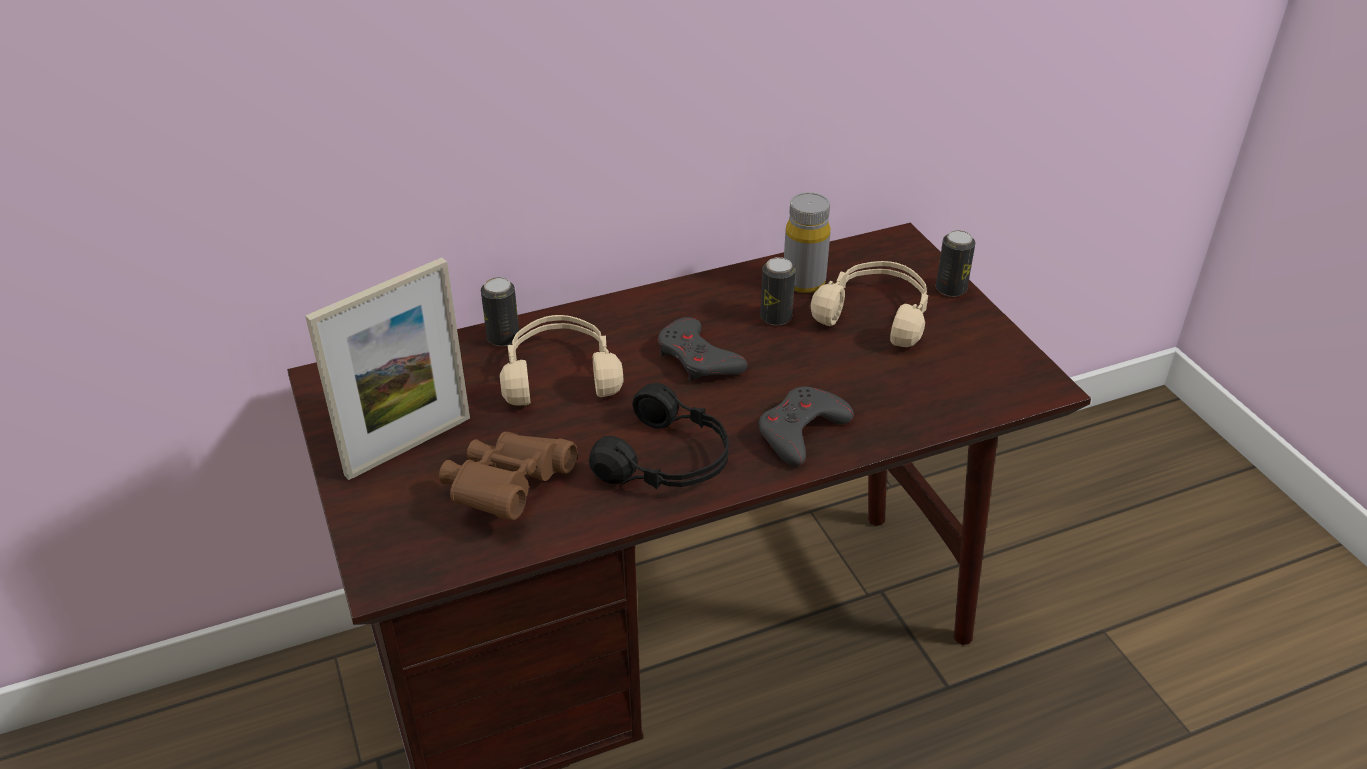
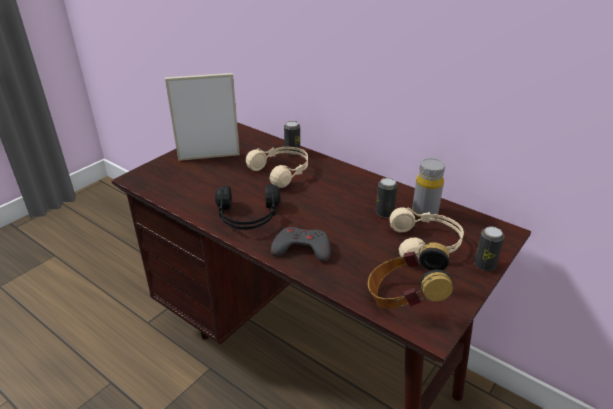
camera: 60 degrees right, 5 degrees down
picture frame [305,257,470,480] -> picture frame turned 150 degrees clockwise [165,73,240,161]
brown binoculars [439,432,578,520] -> none
grey game controller [657,317,748,381] -> none
none -> headphones [368,242,453,309]

